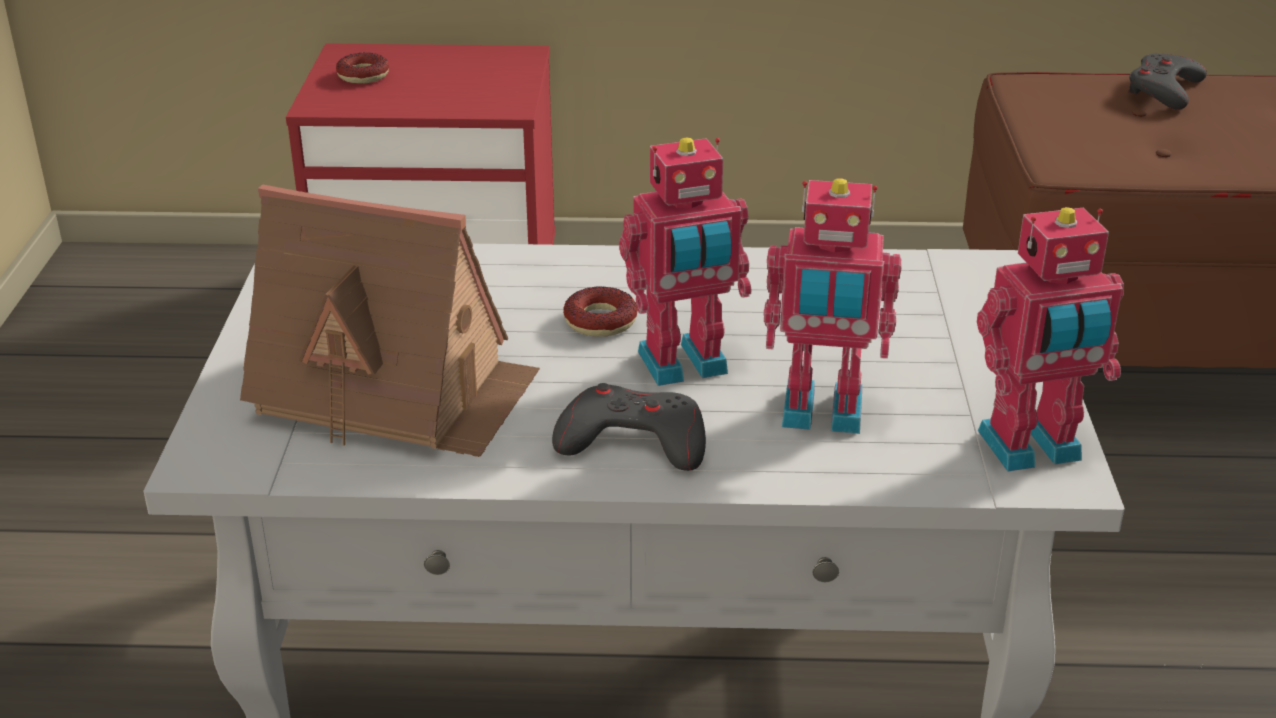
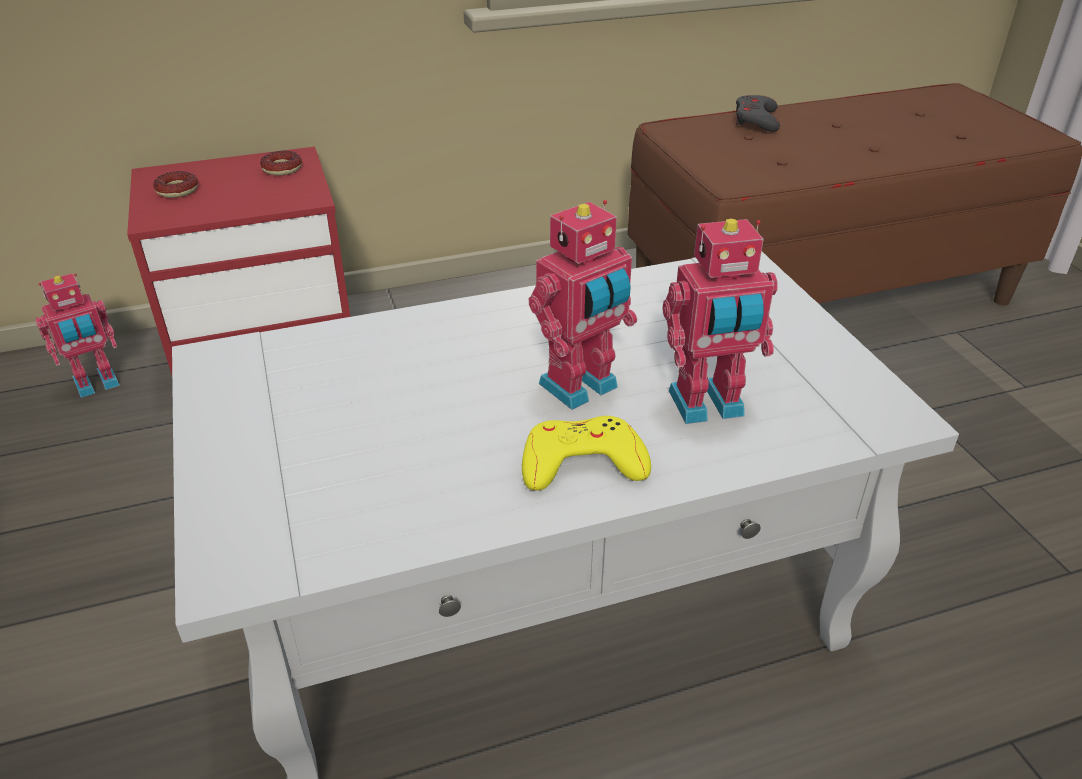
camera: 20 degrees left, 5 degrees up
toy house [240,184,540,457] -> none
grey game controller [552,383,706,471] -> yellow game controller [522,416,651,490]
donut [563,286,638,337] -> donut moved to [260,151,302,176]
toy robot [977,207,1124,472] -> toy robot moved to [35,273,120,398]

